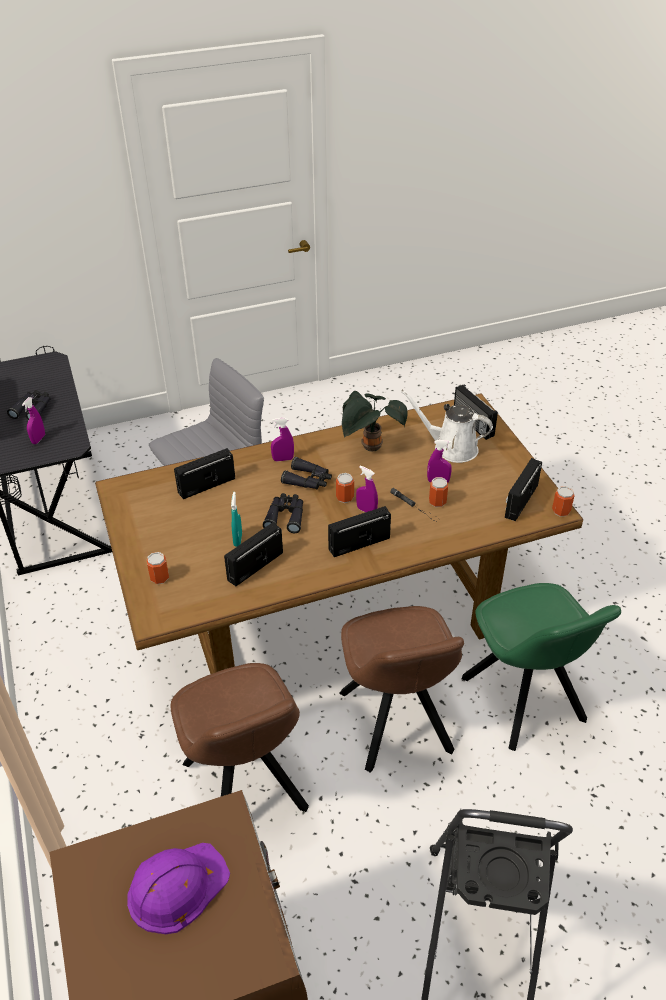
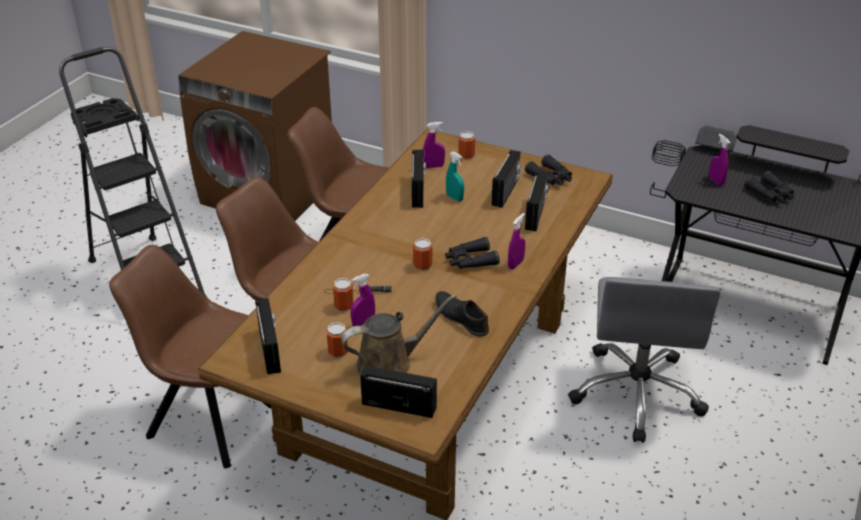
camera: 135 degrees right, 5 degrees down
purple hard hat [127,843,230,934] -> none
black binoculars [263,493,303,533] -> black binoculars moved to [525,154,572,186]
radio [328,506,391,557] -> radio moved to [492,150,521,208]
potted plant [342,391,407,452] -> black shoe [435,291,489,336]
purple spray bottle [356,466,378,512] -> purple spray bottle moved to [423,122,445,168]
white watering can [401,390,493,463] -> brown watering can [341,294,457,376]
green chair [462,583,621,751] -> brown chair [109,245,271,469]
can [552,486,575,517] -> can moved to [327,322,348,358]

